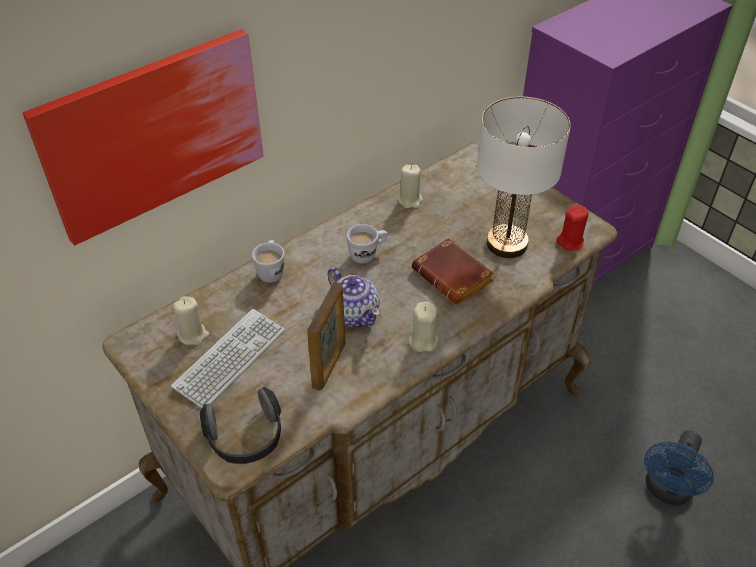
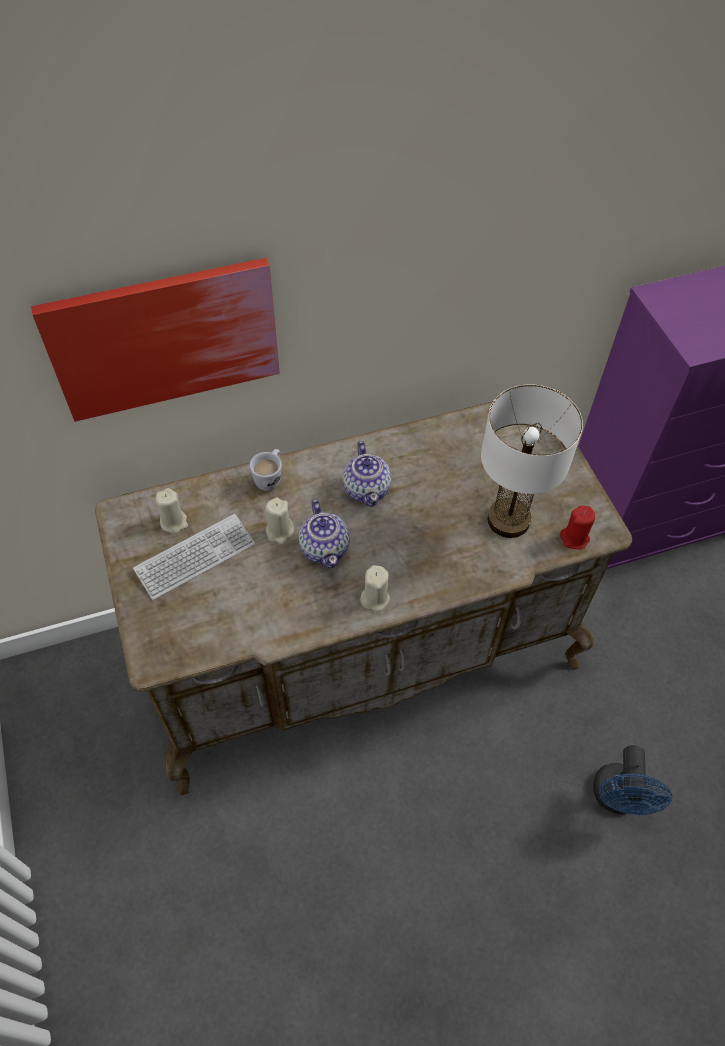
camera: 20 degrees right, 10 degrees up
headphones [199,387,281,464] -> none
picture frame [307,282,345,391] -> none
white mug [346,224,388,263] -> teapot [343,441,391,507]
beige candle [398,165,423,208] -> beige candle moved to [265,498,294,544]
brown book [412,238,494,305] -> none
blue fan [644,430,714,506] -> blue fan turned 45 degrees counterclockwise [593,745,672,815]

